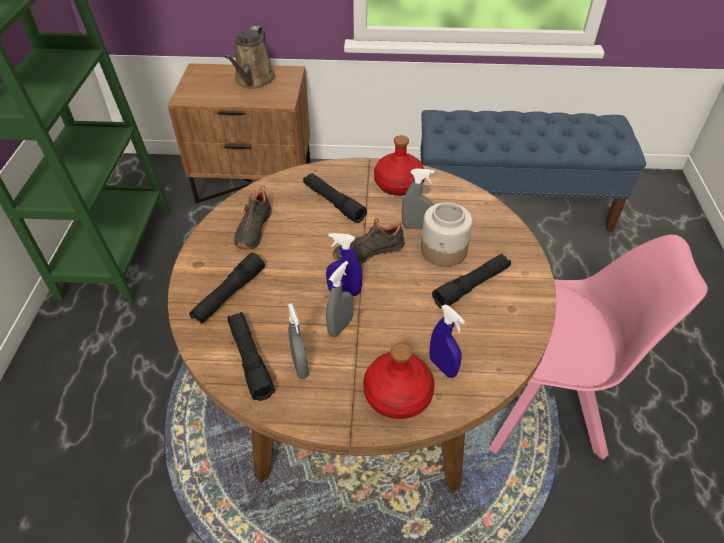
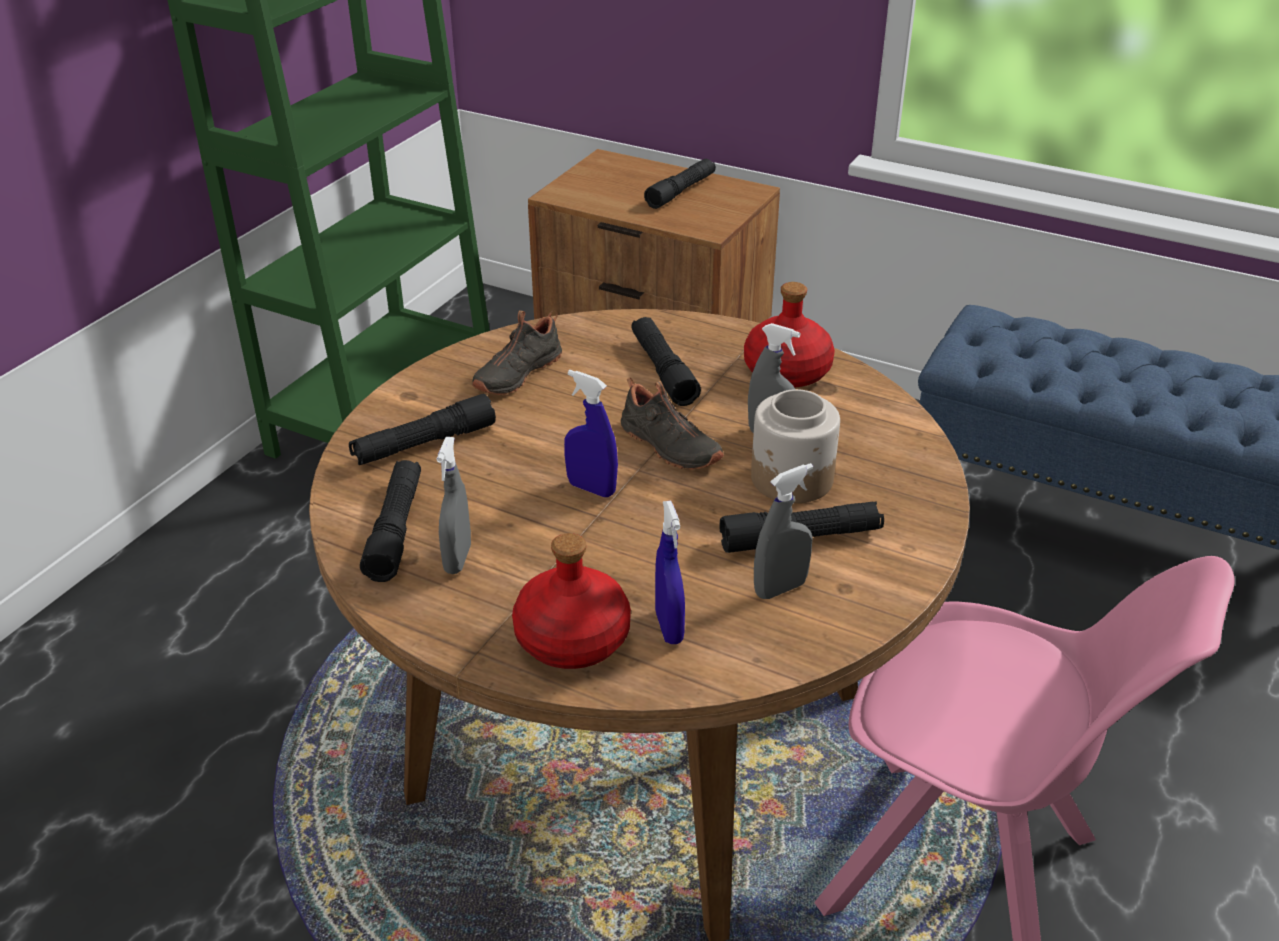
camera: 25 degrees right, 10 degrees down
brown watering can [224,26,276,89] -> black flashlight [644,159,716,209]
grey spray bottle [326,261,353,337] -> grey spray bottle moved to [754,463,813,599]
black shoe [333,218,405,264] -> black shoe turned 135 degrees counterclockwise [621,377,724,470]

